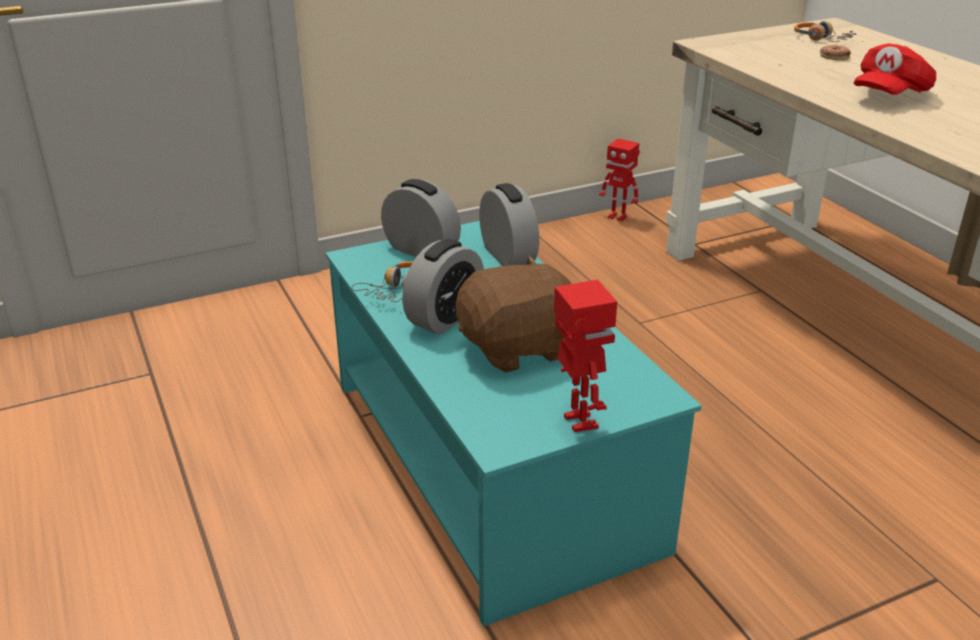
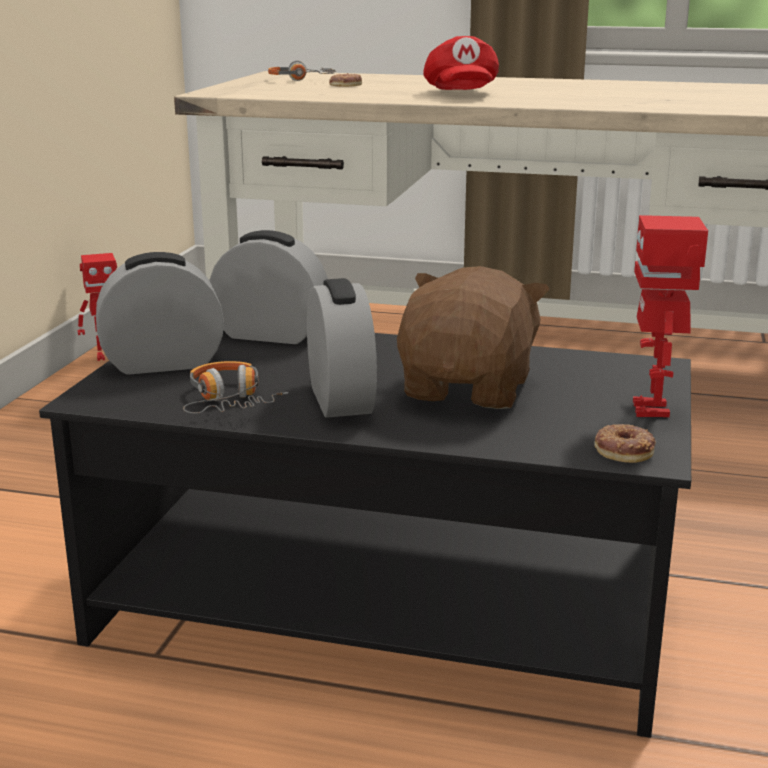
camera: 50 degrees left, 10 degrees down
turquoise coffee table [326,221,702,626] -> black coffee table [39,330,691,738]
toy robot [554,280,617,432] -> toy robot turned 105 degrees counterclockwise [633,215,708,417]
none -> donut [594,424,656,463]

